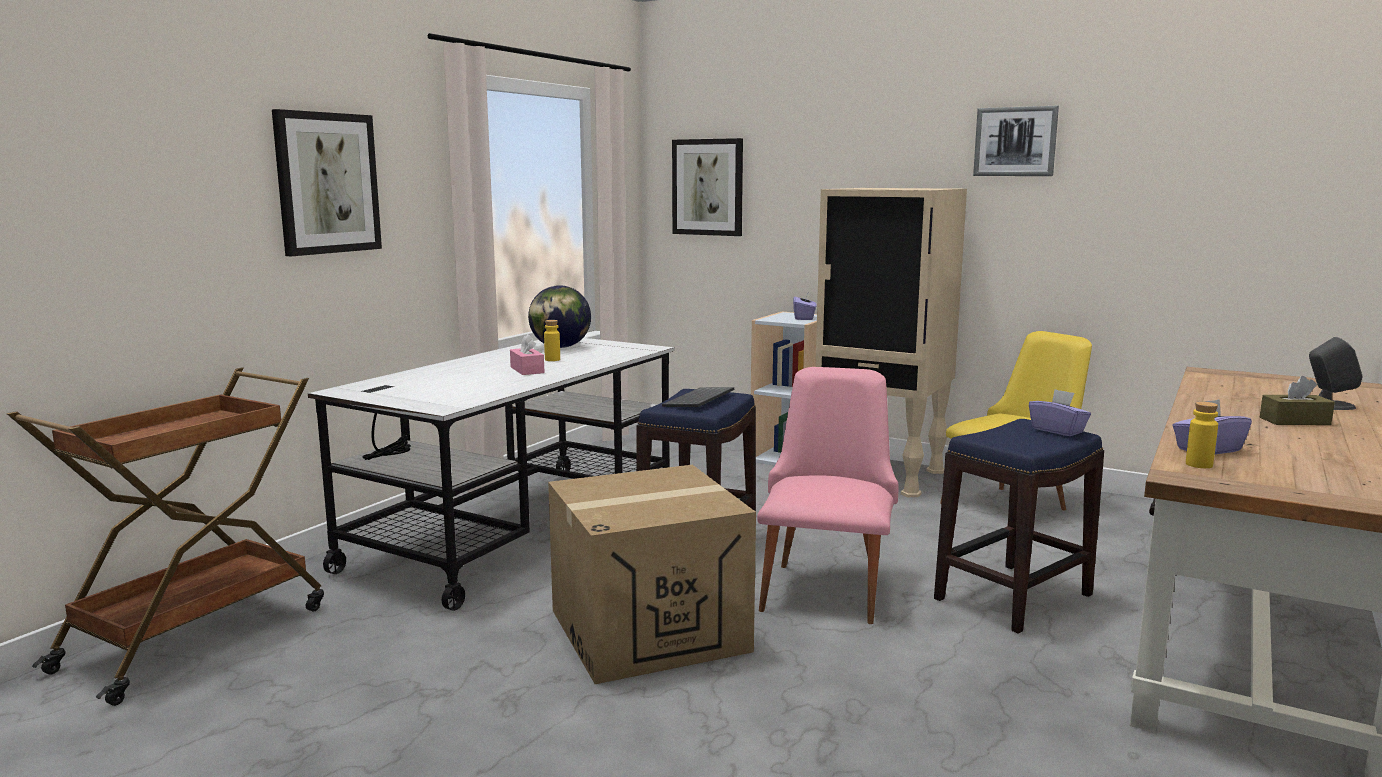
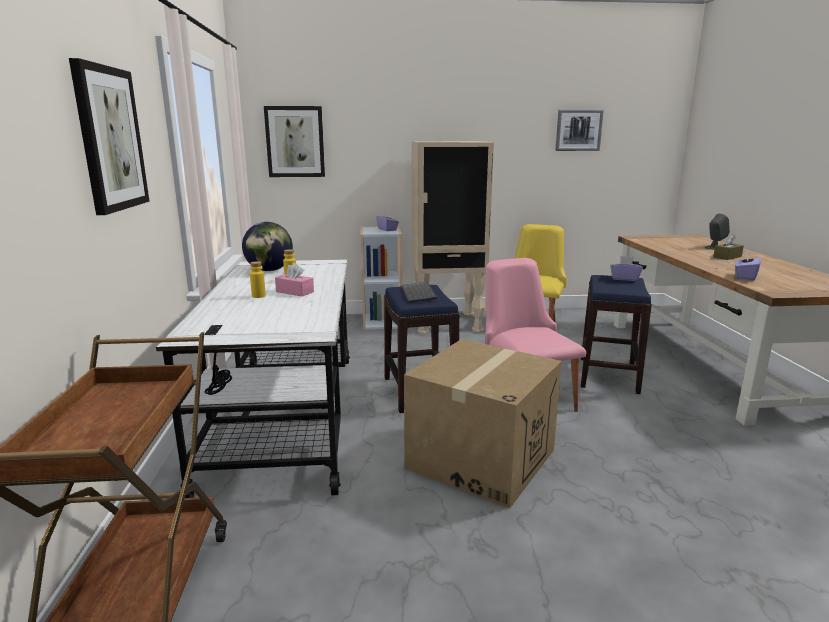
camera: 35 degrees left, 5 degrees up
picture [973,106,1059,176] -> picture moved to [555,110,604,151]
yellow bottle [1186,402,1218,468] -> yellow bottle moved to [250,261,266,298]

